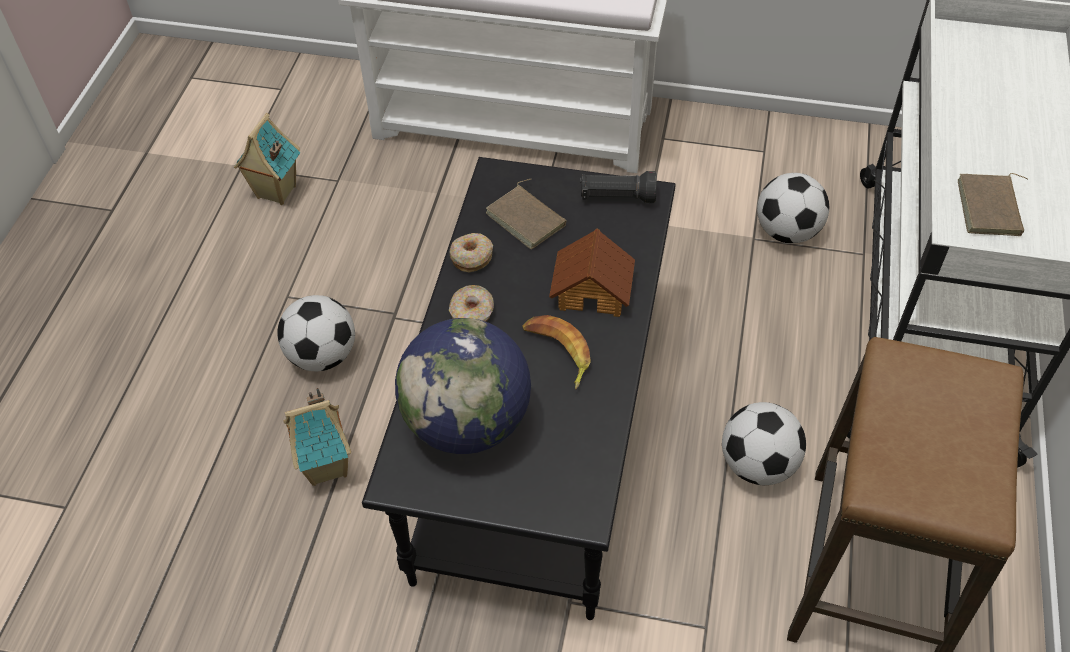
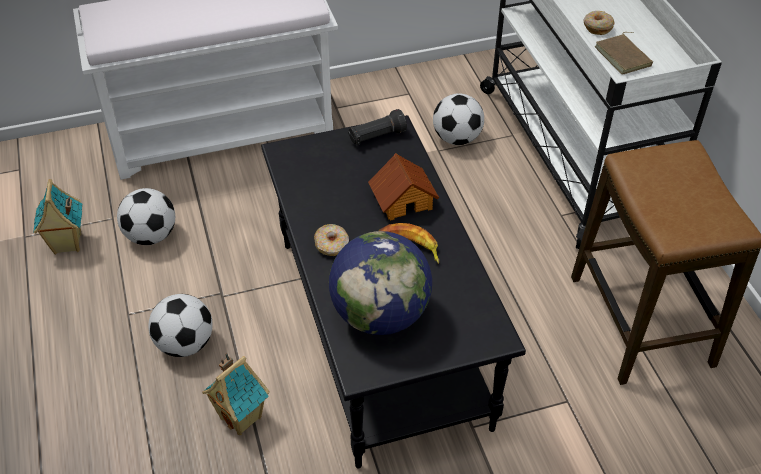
camera: 30 degrees left, 5 degrees down
donut [450,233,493,273] -> donut moved to [583,11,615,35]
brown book [486,179,567,250] -> none
football [722,402,806,485] -> football moved to [117,188,175,245]

